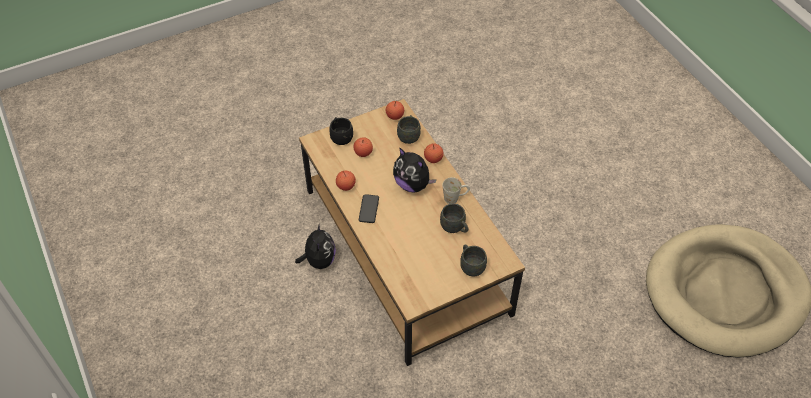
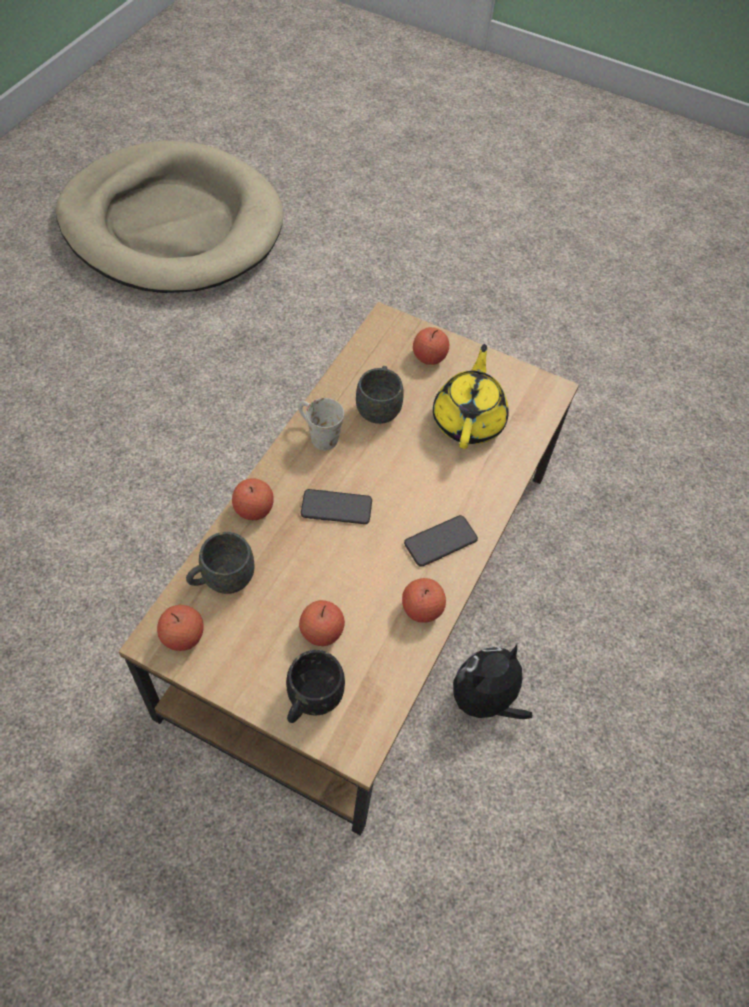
camera: 130 degrees left, 5 degrees up
plush toy [393,147,436,193] -> phone [301,489,372,524]
grey mug [460,245,487,276] -> apple [413,327,449,365]
none -> yellow teapot [433,344,509,449]

